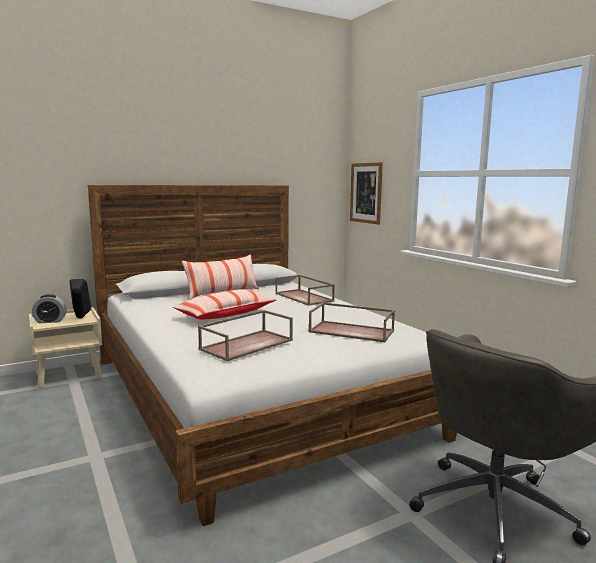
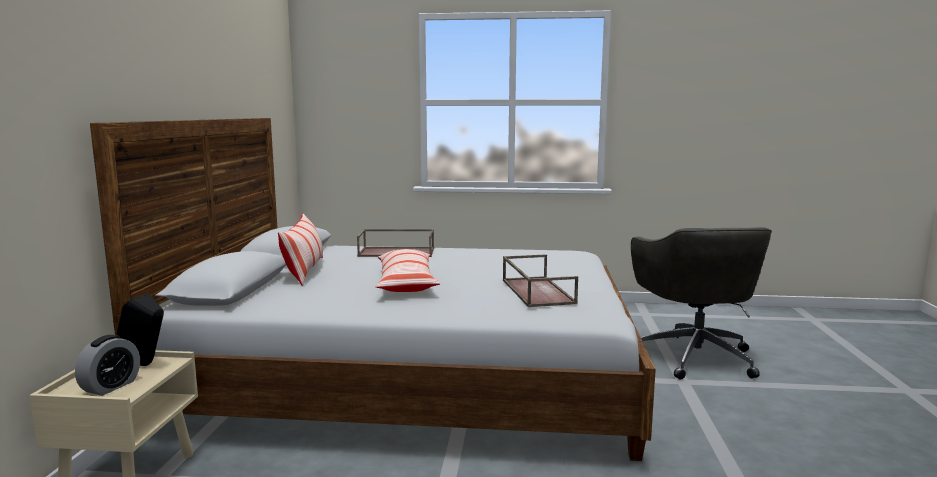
camera: 55 degrees left, 0 degrees up
brown tray [309,302,395,342] -> none
picture [350,162,383,225] -> none

